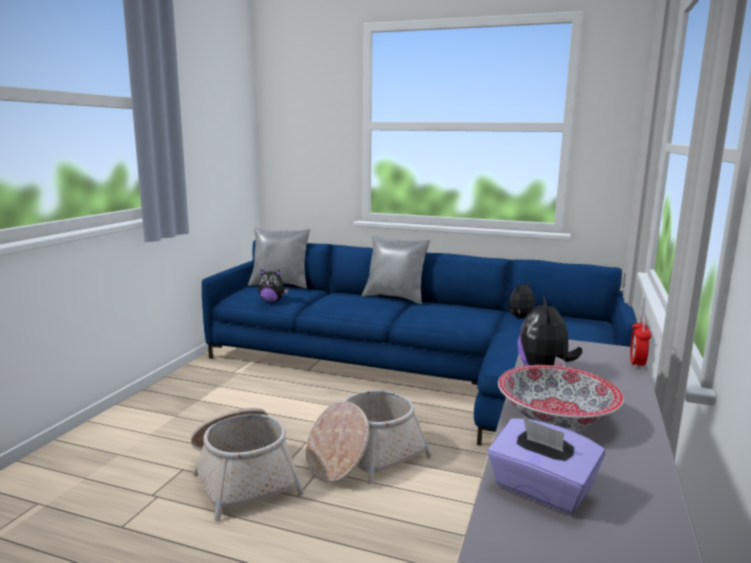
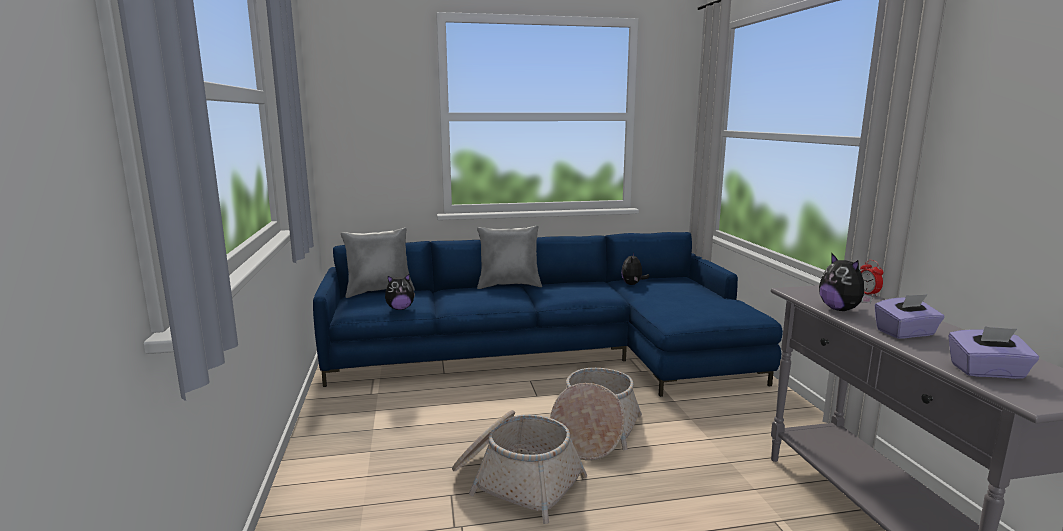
camera: 30 degrees left, 0 degrees up
bowl [498,365,624,429] -> purple tissue box [875,294,945,339]

